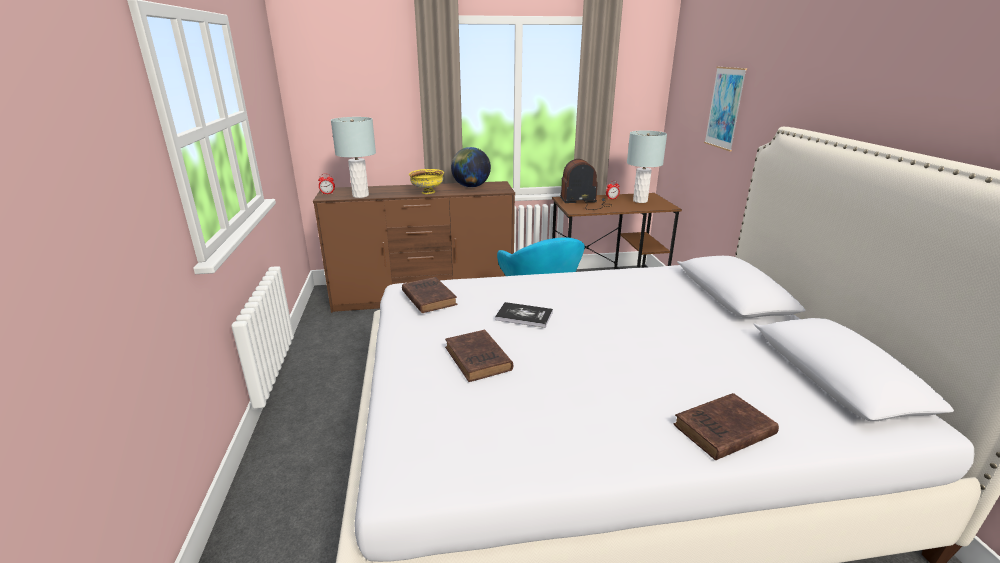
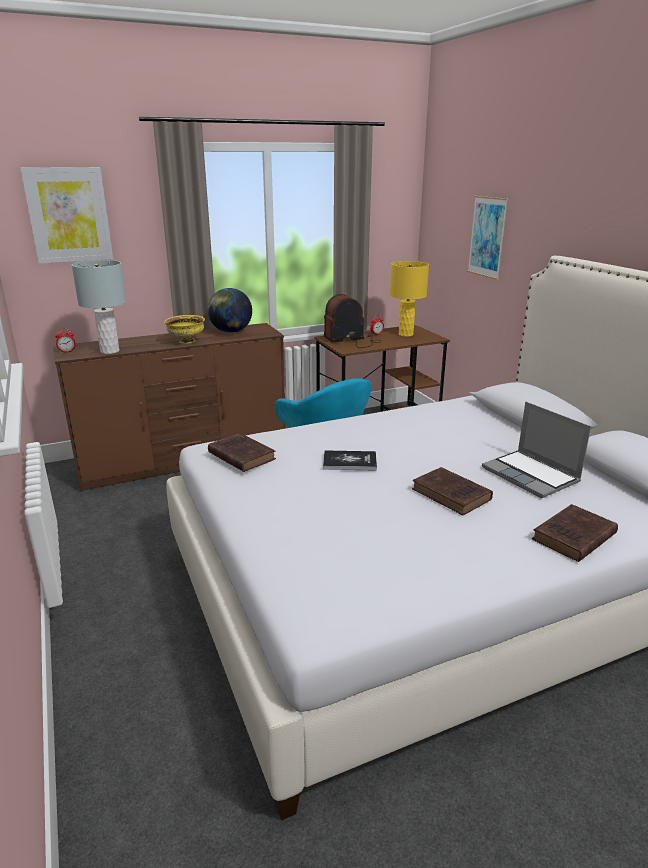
camera: 15 degrees left, 0 degrees up
brown book [445,330,513,382] -> brown book moved to [412,467,493,515]
grey table lamp [627,131,667,203] -> yellow table lamp [390,261,429,337]
none -> picture [20,167,113,264]
none -> laptop [482,402,591,498]

